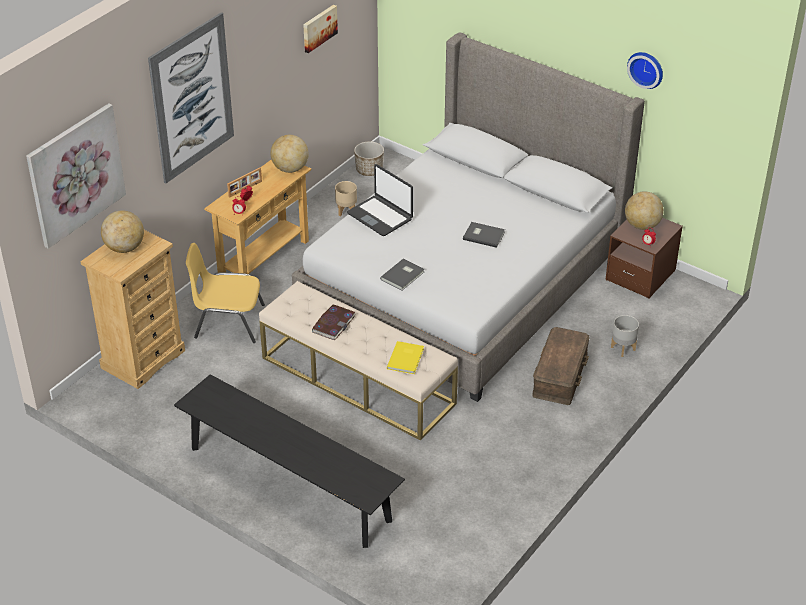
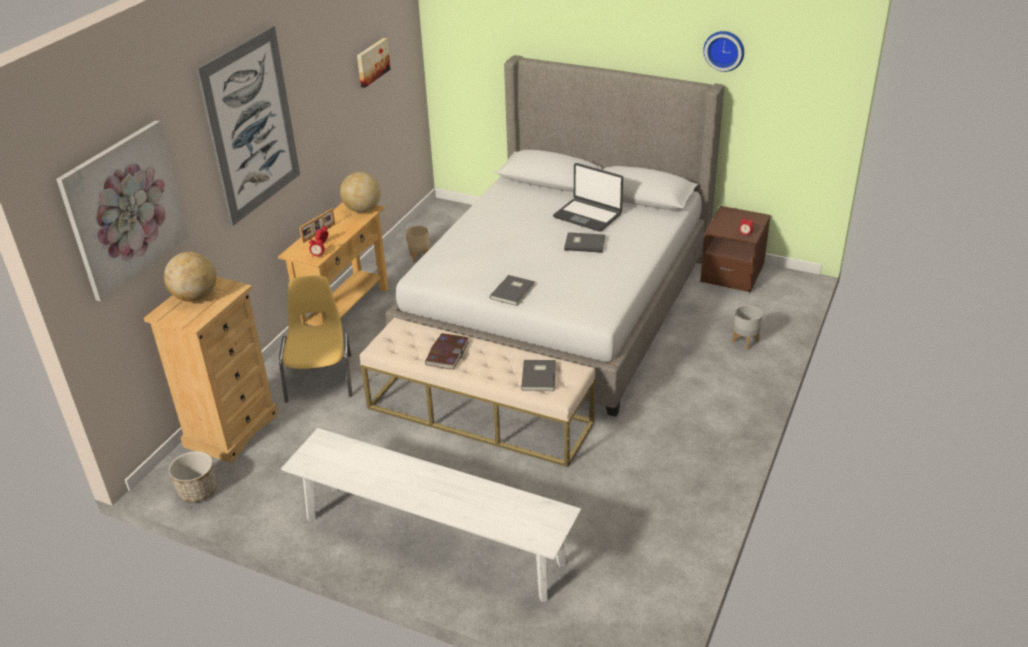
camera: 10 degrees left, 5 degrees down
black bench [174,374,405,548] -> white bench [281,428,581,602]
yellow chair [186,243,265,343] -> yellow chair turned 90 degrees clockwise [279,276,352,402]
laptop [347,164,413,236] -> laptop moved to [553,163,623,231]
planter [354,141,384,176] -> planter moved to [169,451,217,503]
yellow book [387,341,424,374] -> grey book [521,360,556,391]
brown storage box [533,327,590,405] -> none
globe [625,191,664,230] -> none

